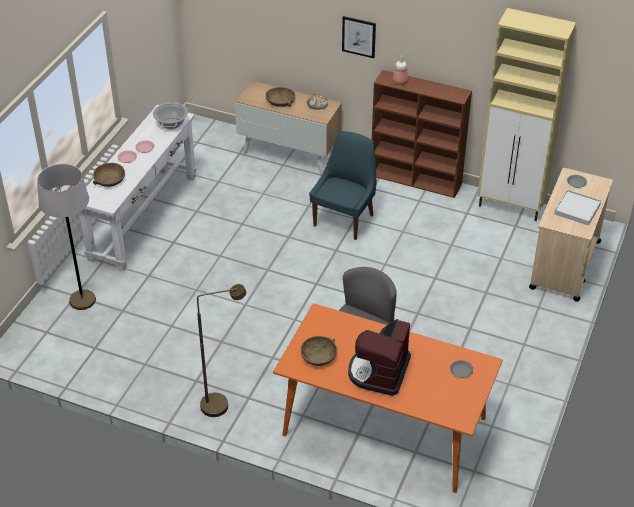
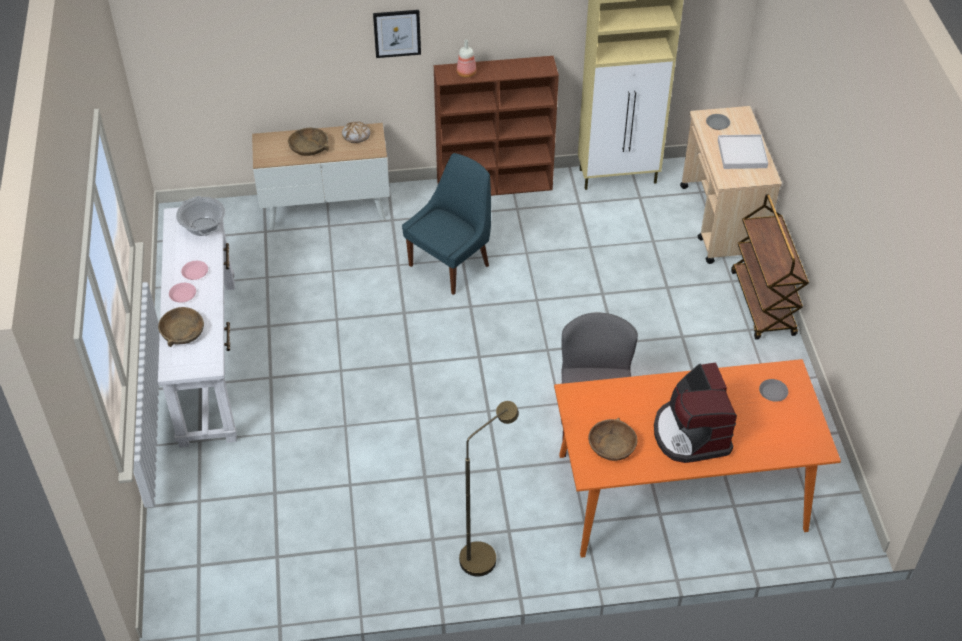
camera: 30 degrees left, 5 degrees up
grey floor lamp [37,164,96,310] -> none
blue chair [309,131,376,240] -> blue chair turned 45 degrees clockwise [402,153,491,295]
none -> brown cart [731,194,809,340]

